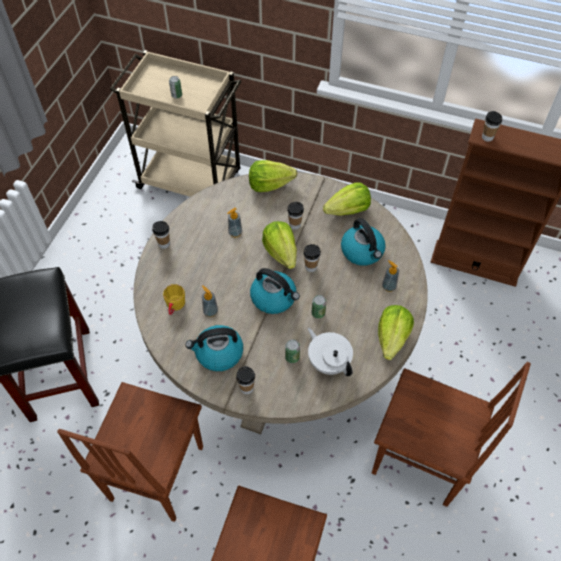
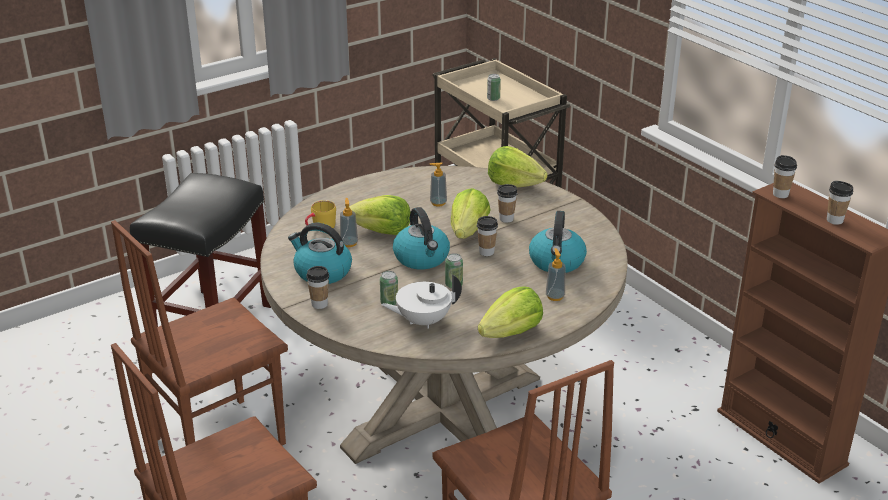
camera: 35 degrees right, 25 degrees down
cup [152,221,170,249] -> cup moved to [827,181,853,225]
white teapot [308,328,353,376] -> white teapot turned 105 degrees counterclockwise [381,274,462,328]
lettuce [323,182,371,216] -> lettuce moved to [349,195,410,235]

